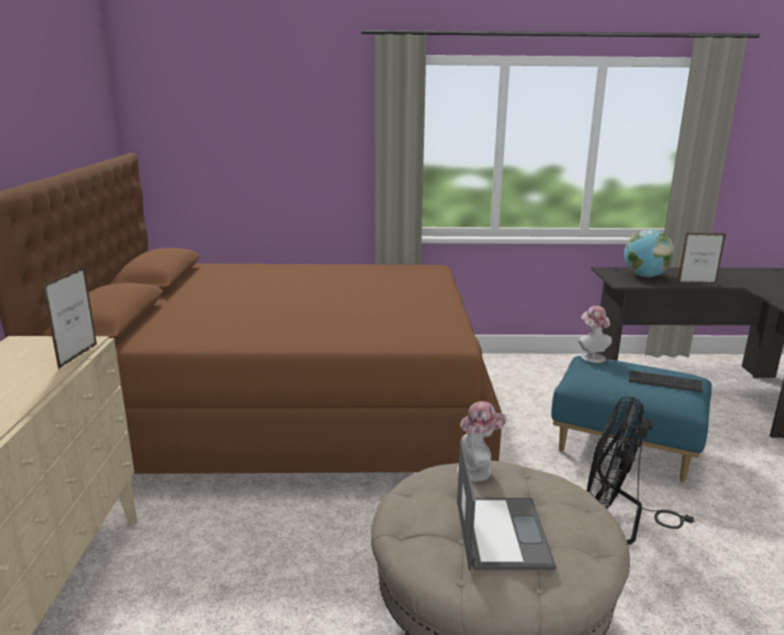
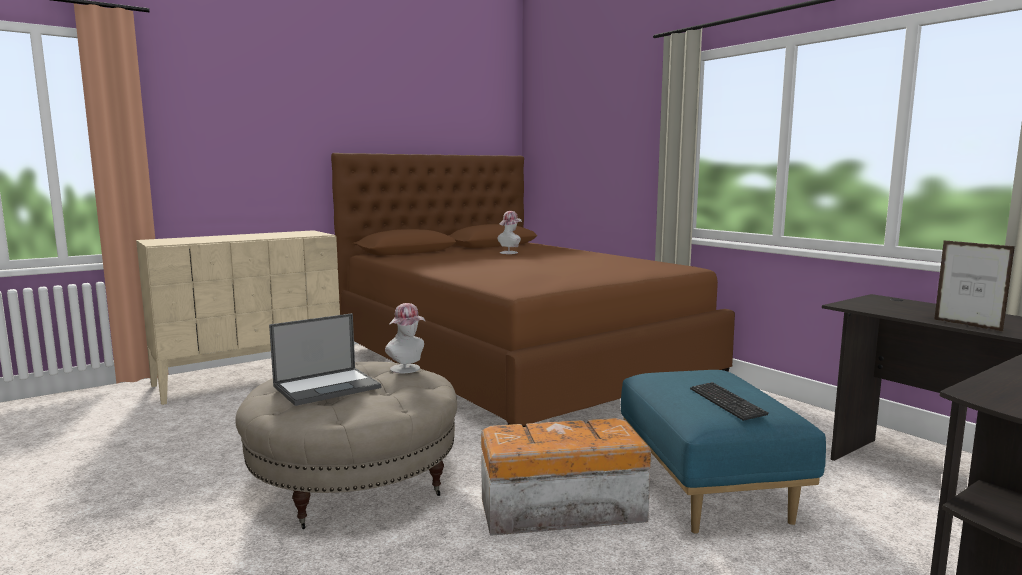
camera: 55 degrees right, 10 degrees down
picture frame [42,266,97,369] -> none
hat [578,306,612,363] -> hat moved to [497,211,522,254]
black fan [587,396,696,545] -> storage box [481,418,651,536]
globe [624,230,674,277] -> none

